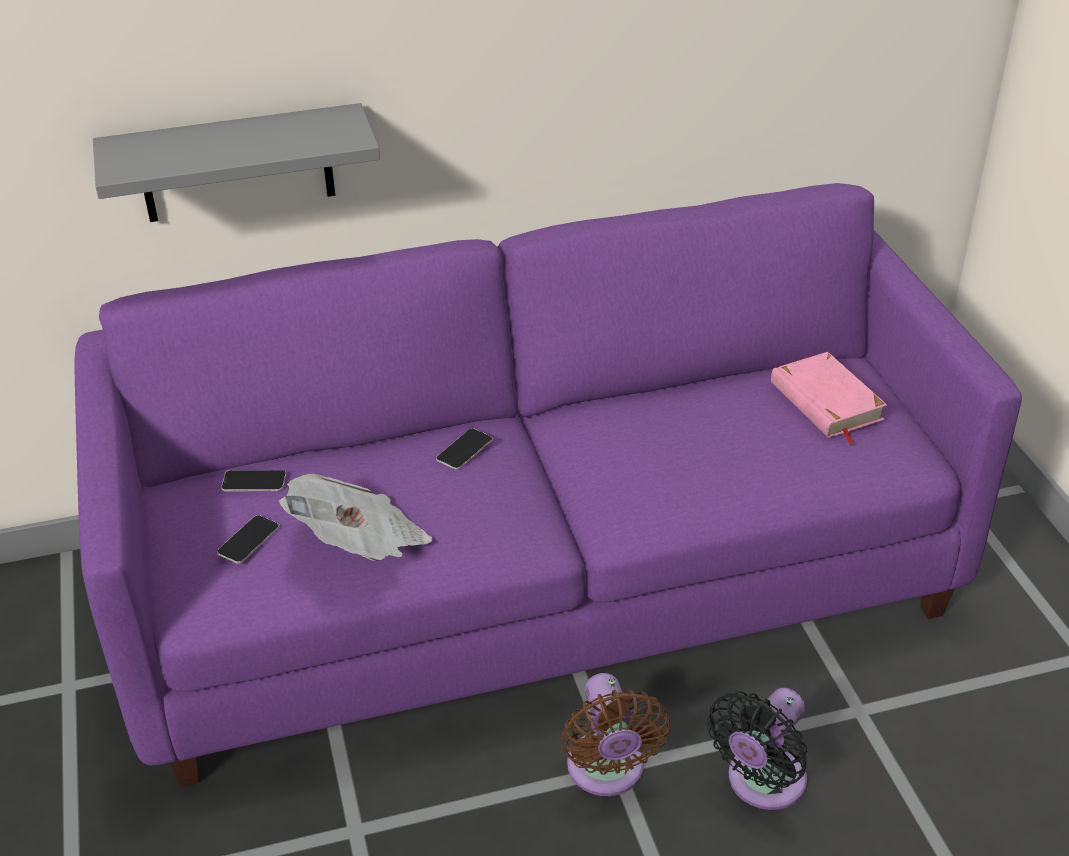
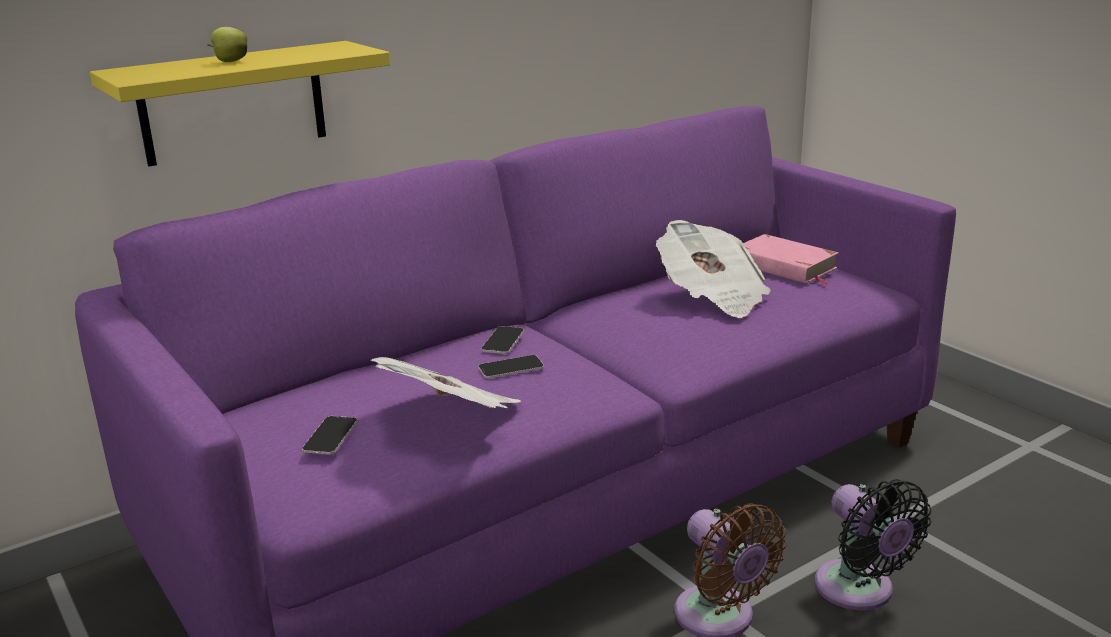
camera: 20 degrees left, 15 degrees down
grey shelf [93,103,380,222] -> yellow shelf [90,41,390,166]
phone [221,470,286,491] -> phone moved to [478,355,544,378]
black fan [708,688,808,810] -> black fan turned 45 degrees counterclockwise [815,479,931,610]
none -> apple [208,27,247,62]
none -> newspaper [656,220,771,318]

